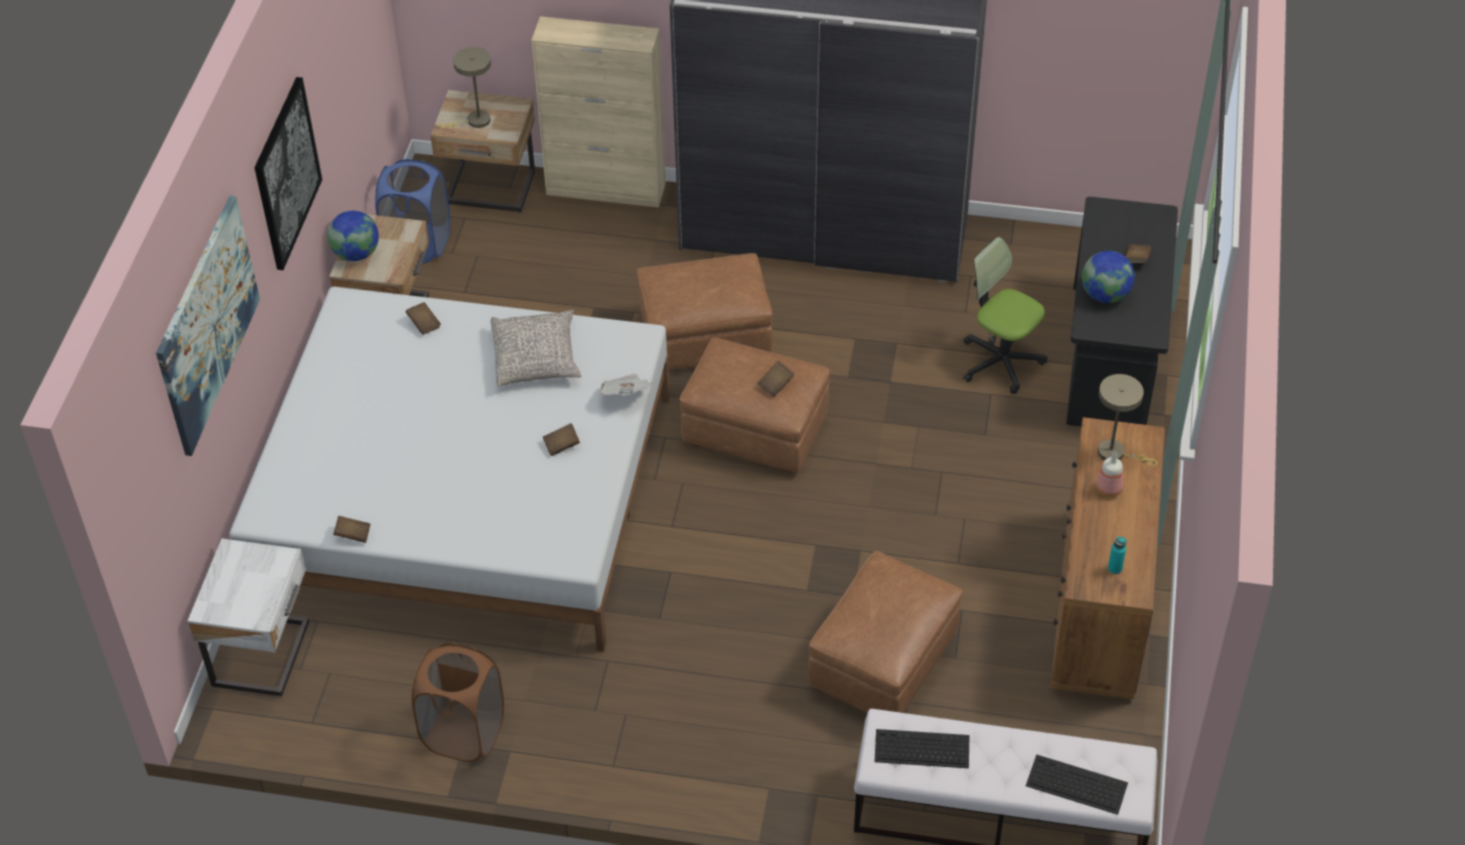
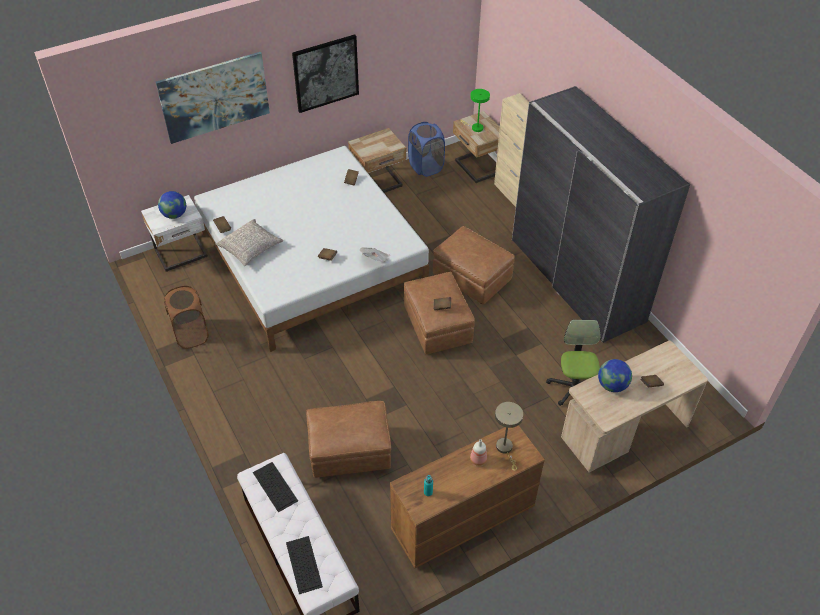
camera: 50 degrees right, 0 degrees up
globe [327,211,379,261] -> globe moved to [158,191,186,219]
beige table lamp [439,47,491,128] -> green table lamp [460,89,490,132]
grey pillow [490,309,581,387] -> grey pillow moved to [215,219,283,266]
black desk [1066,197,1178,426] -> beige desk [561,341,708,473]

